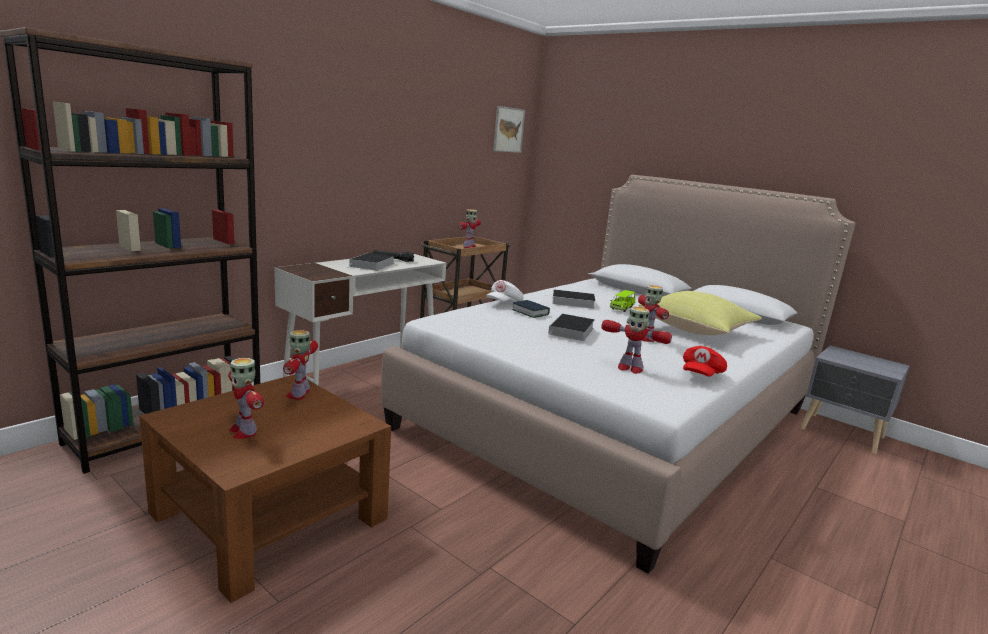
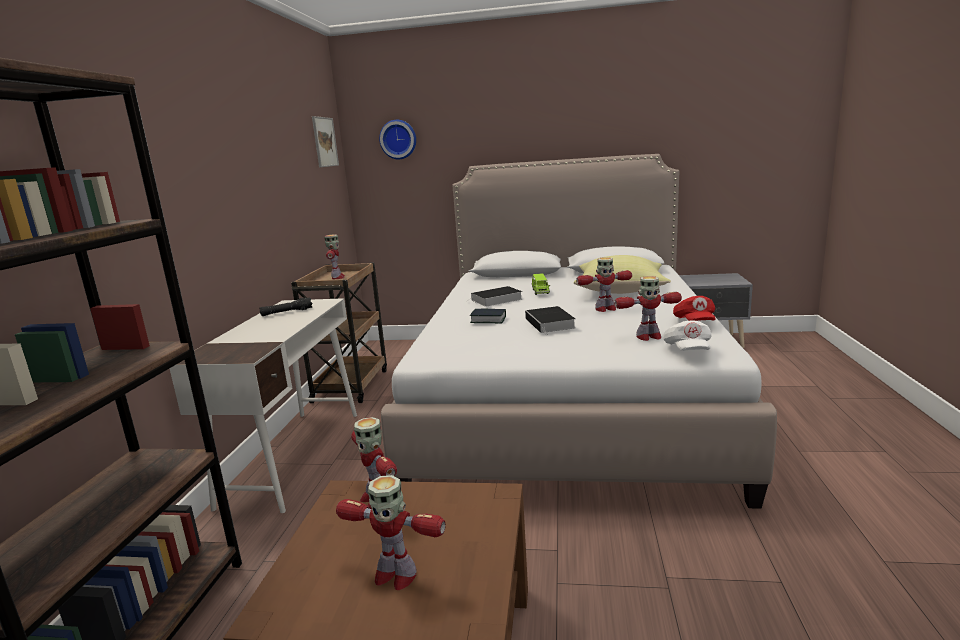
camera: 30 degrees left, 0 degrees up
book [348,252,394,271] -> none
white cap [487,280,524,302] -> white cap moved to [663,321,712,351]
toy robot [638,285,669,342] -> toy robot turned 60 degrees counterclockwise [576,257,632,312]
none -> wall clock [379,120,416,160]

